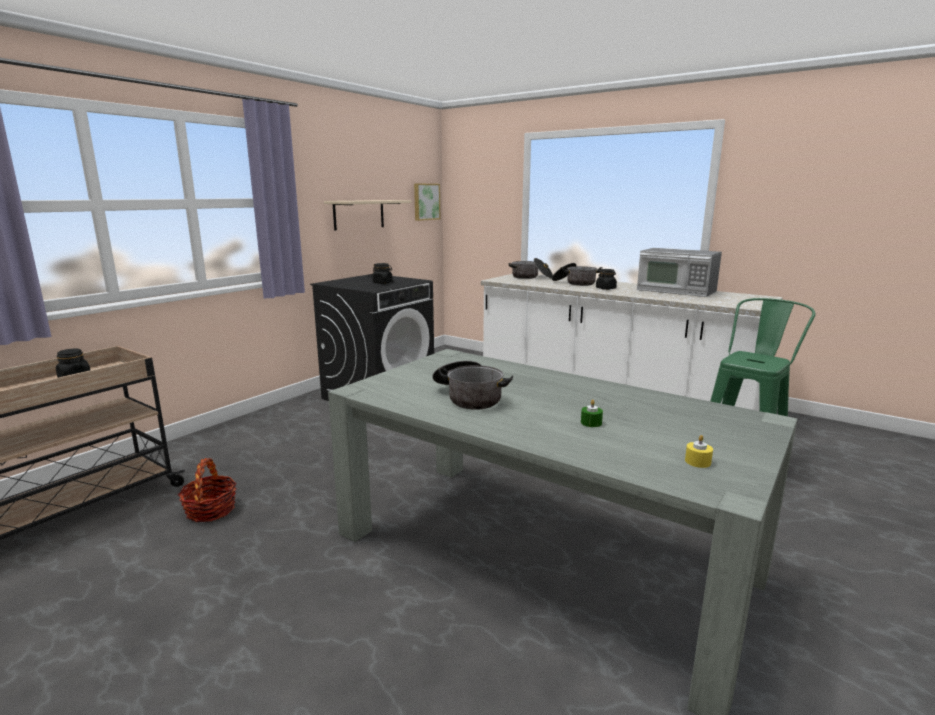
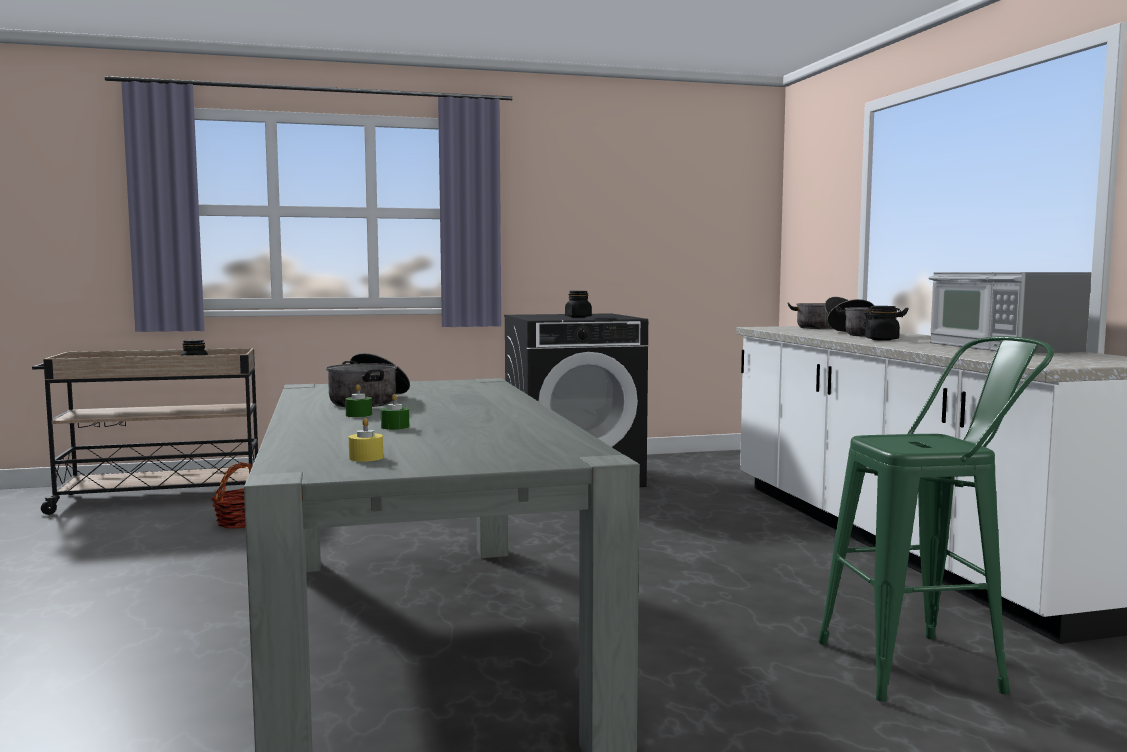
camera: 40 degrees right, 10 degrees down
beige shelf [324,200,412,230] -> none
picture [414,183,440,221] -> none
none -> green candle [345,384,372,417]

